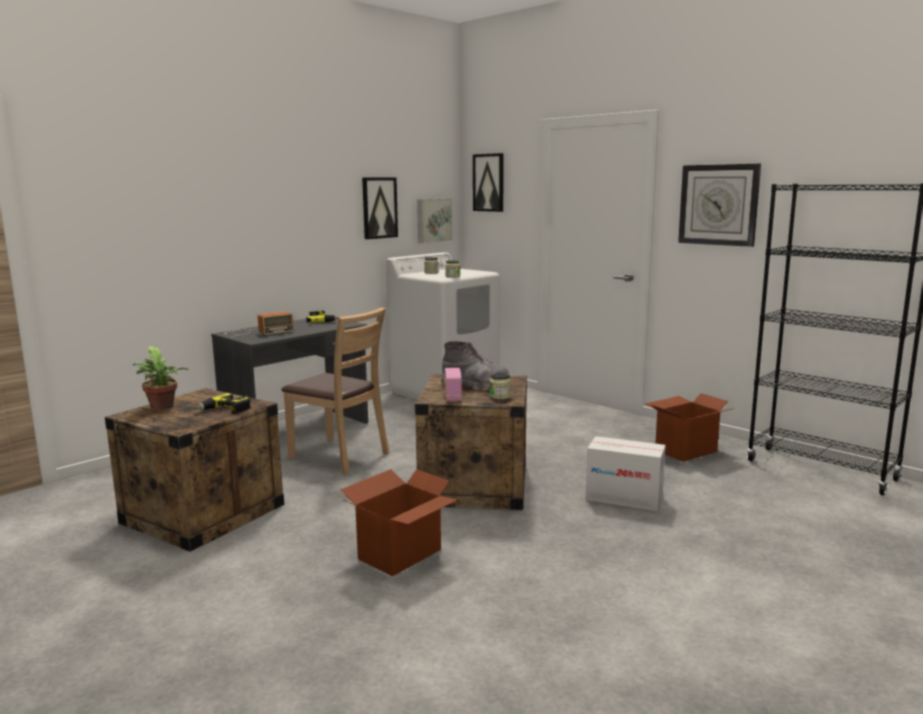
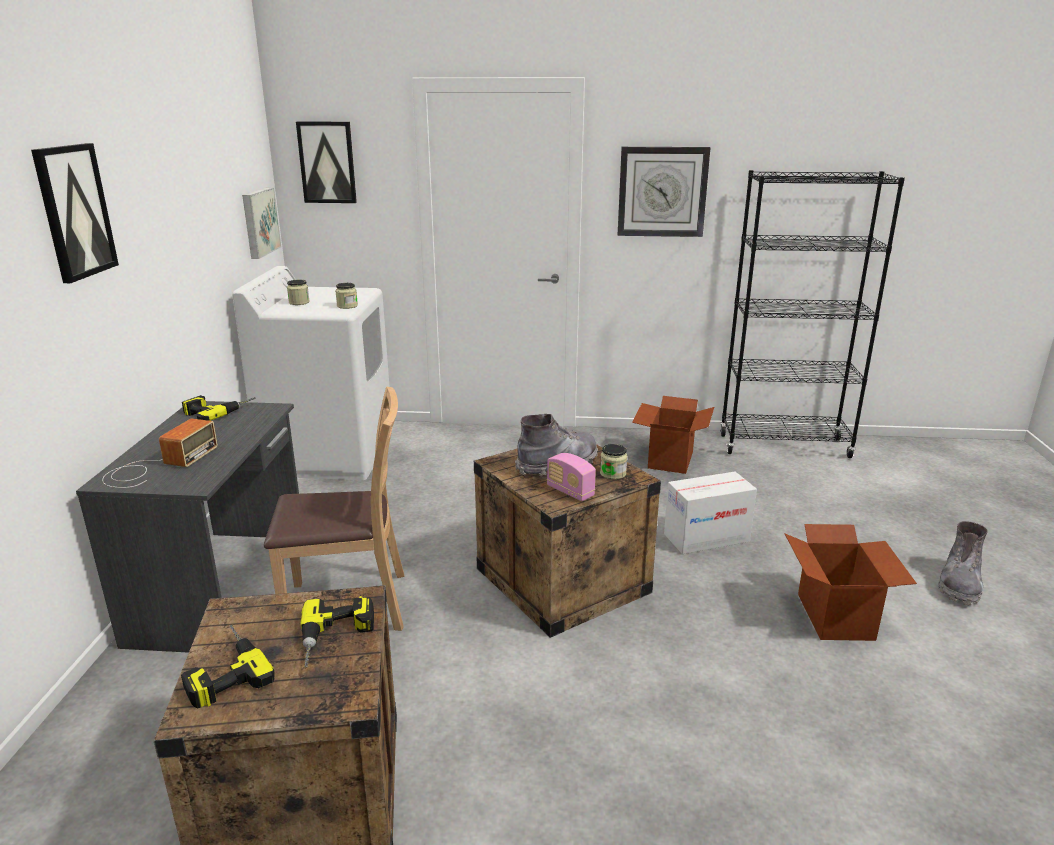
camera: 40 degrees left, 10 degrees up
potted plant [133,346,188,410] -> power drill [181,625,275,709]
cardboard box [340,469,457,576] -> cardboard box moved to [785,524,917,641]
picture [362,177,398,239] -> picture moved to [31,143,119,283]
none -> grey boot [938,521,988,605]

